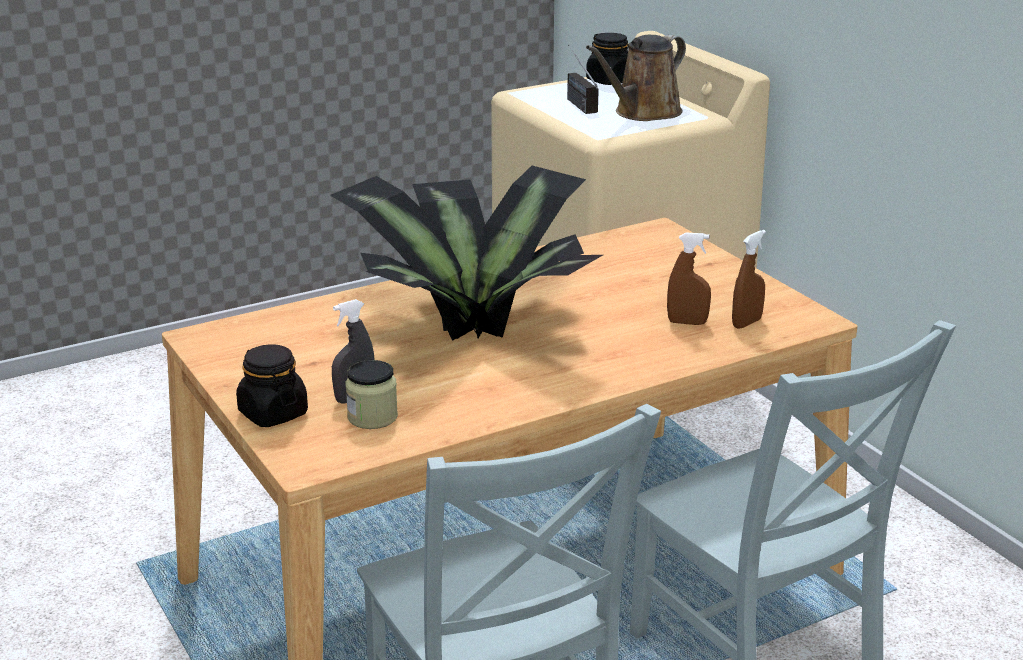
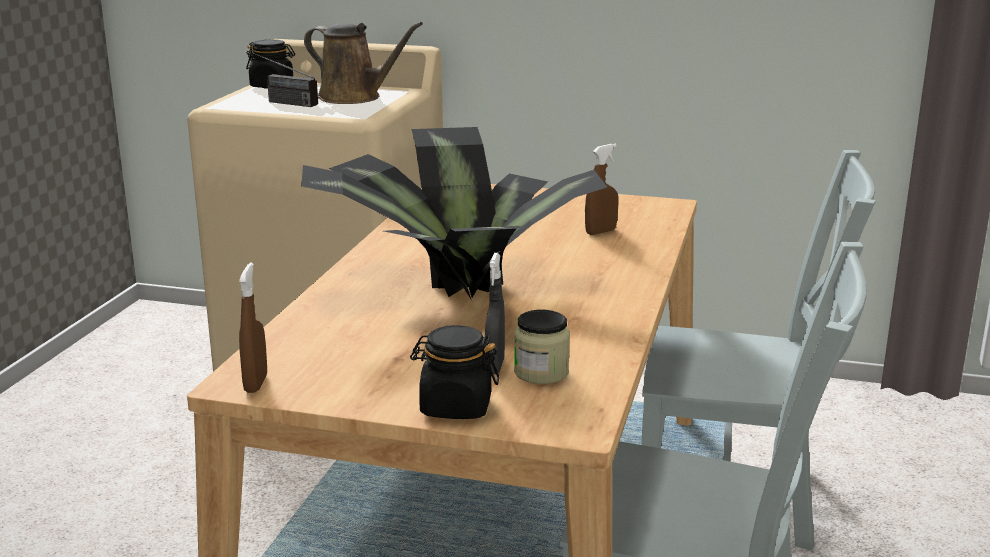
camera: 45 degrees left, 5 degrees down
brown watering can [586,35,686,121] -> brown watering can turned 60 degrees counterclockwise [304,22,423,104]
brown spray bottle [732,230,766,329] -> brown spray bottle moved to [239,263,267,393]

